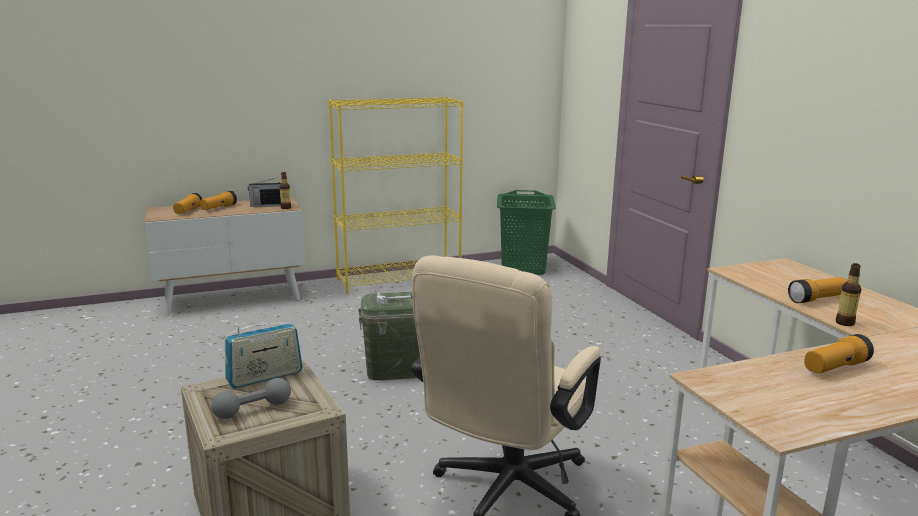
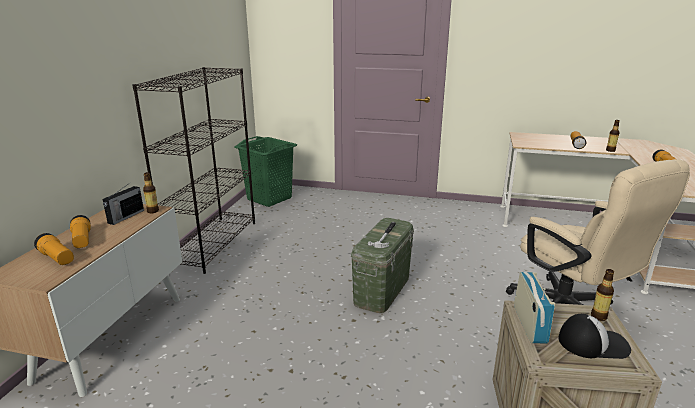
camera: 55 degrees left, 5 degrees up
grey dumbbell [211,378,291,419] -> cap [558,314,631,359]
yellow bookcase [328,97,464,294] -> black bookcase [132,67,255,274]
none -> bottle [591,269,614,321]

